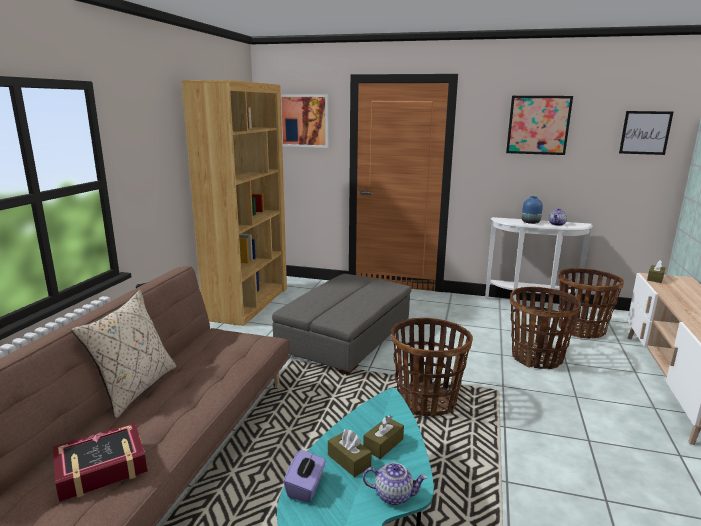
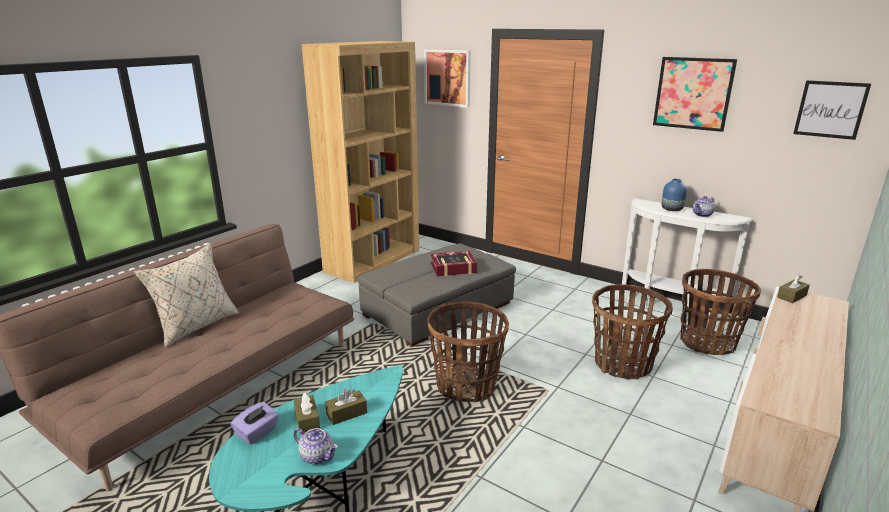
camera: 20 degrees right, 5 degrees up
book [53,422,148,502] -> book moved to [431,251,477,276]

